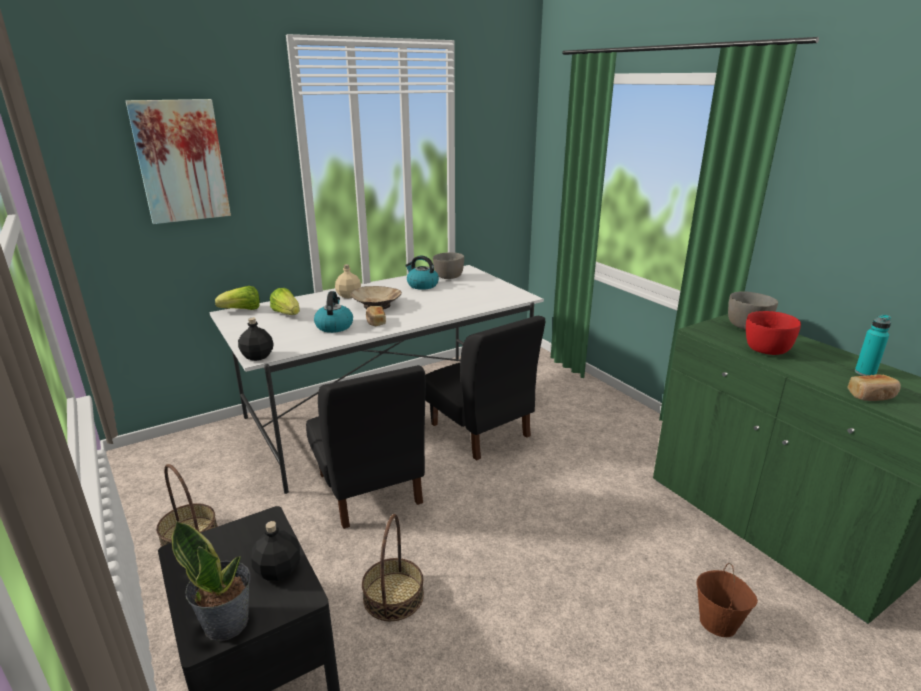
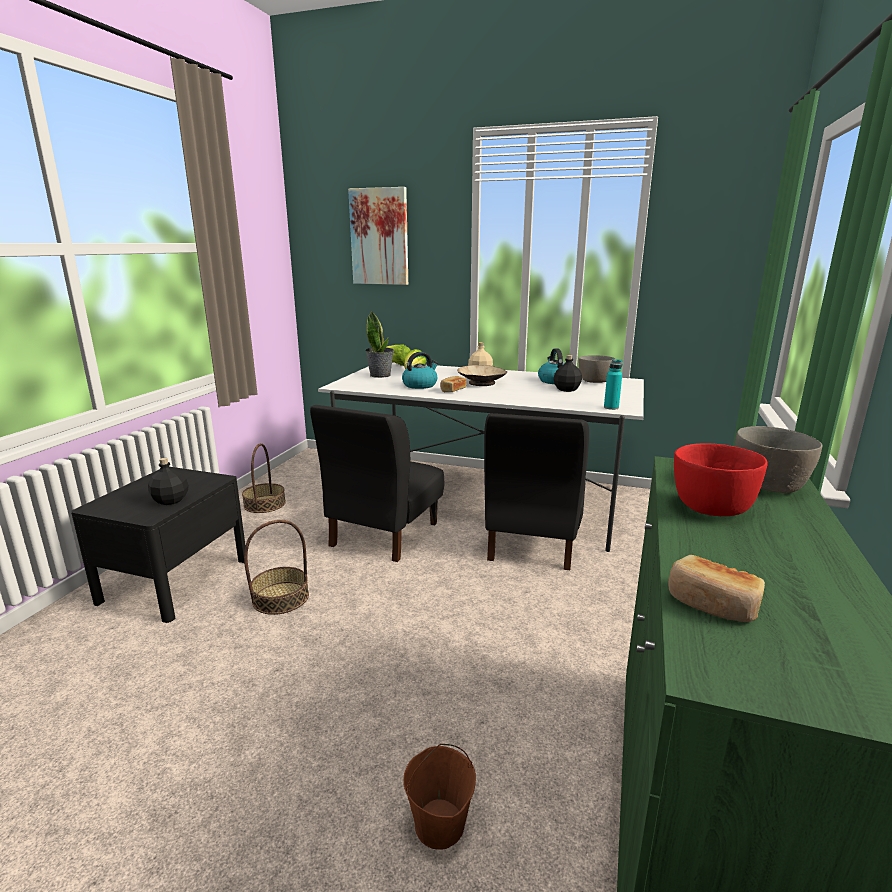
camera: 50 degrees right, 5 degrees down
potted plant [172,521,250,641] -> potted plant moved to [365,311,394,378]
black bottle [238,318,274,361] -> black bottle moved to [554,355,582,392]
turquoise bottle [855,315,891,376] -> turquoise bottle moved to [604,359,623,410]

